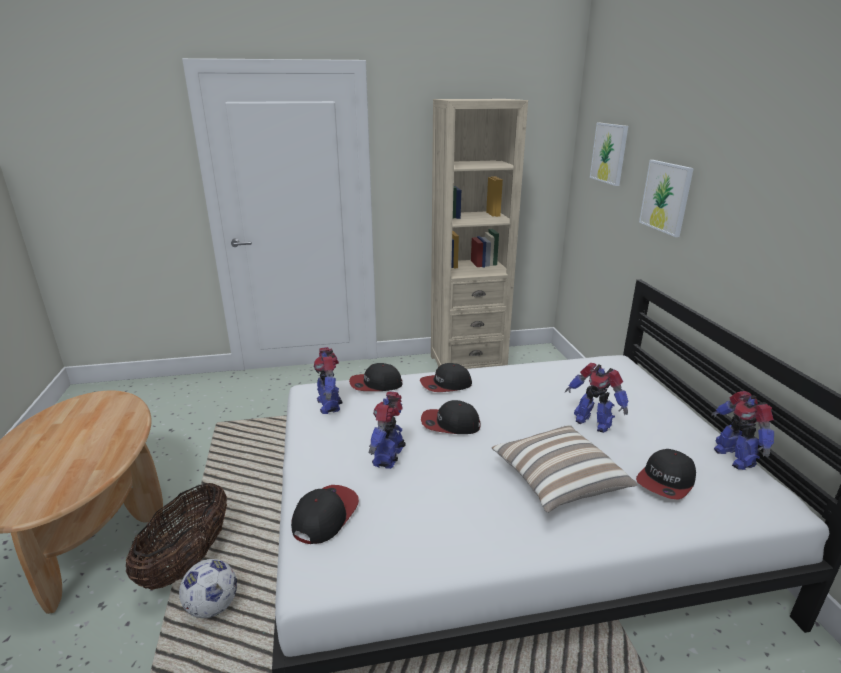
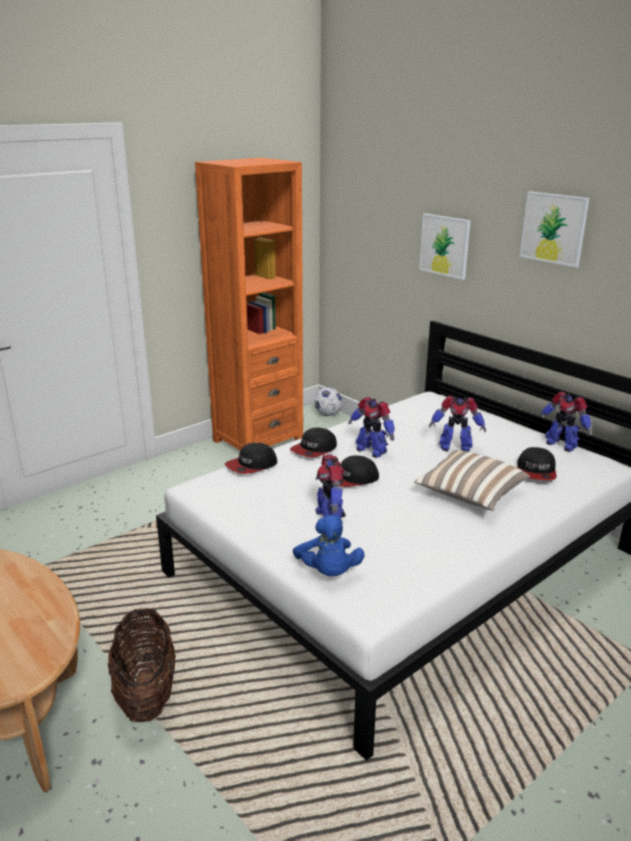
camera: 30 degrees left, 0 degrees up
football [179,559,237,618] -> football moved to [314,387,342,416]
cap [291,485,359,544] -> blue plush toy [293,515,365,576]
toy robot [314,347,343,414] -> toy robot moved to [348,397,395,458]
beige bookcase [431,99,528,369] -> orange bookcase [195,158,303,450]
picture [590,123,628,186] -> picture moved to [520,191,589,267]

